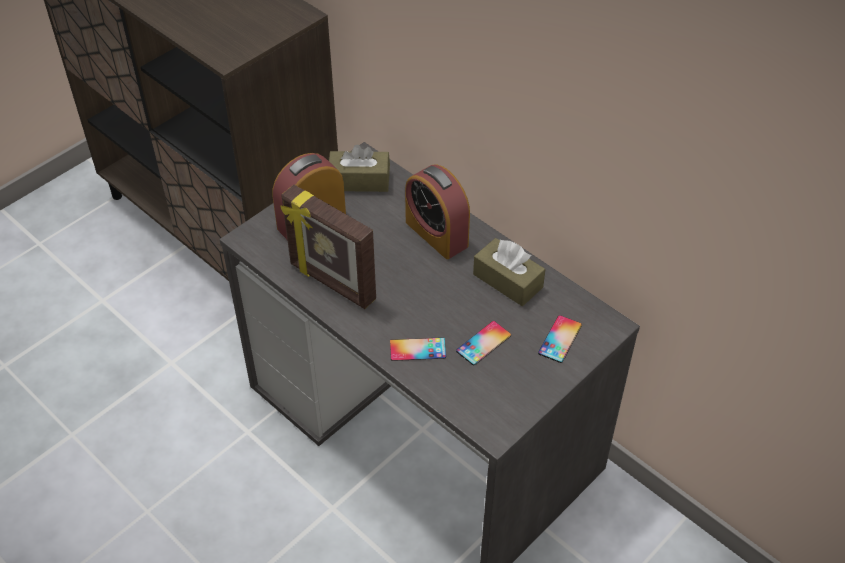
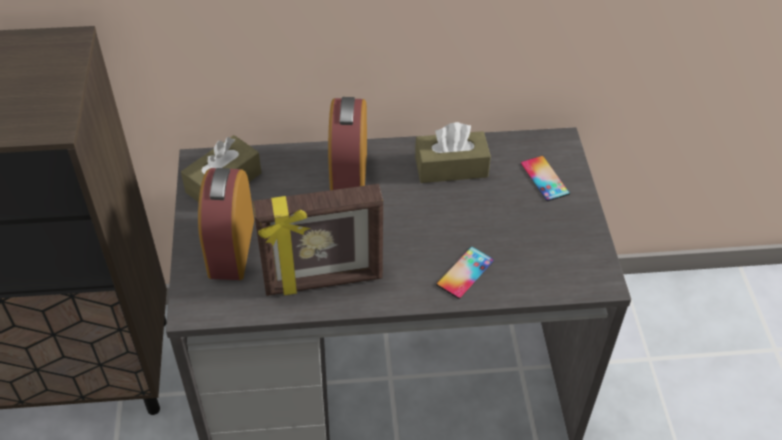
camera: 50 degrees left, 0 degrees up
alarm clock [405,164,470,259] -> alarm clock turned 90 degrees clockwise [328,97,367,190]
phone [456,321,511,365] -> none

